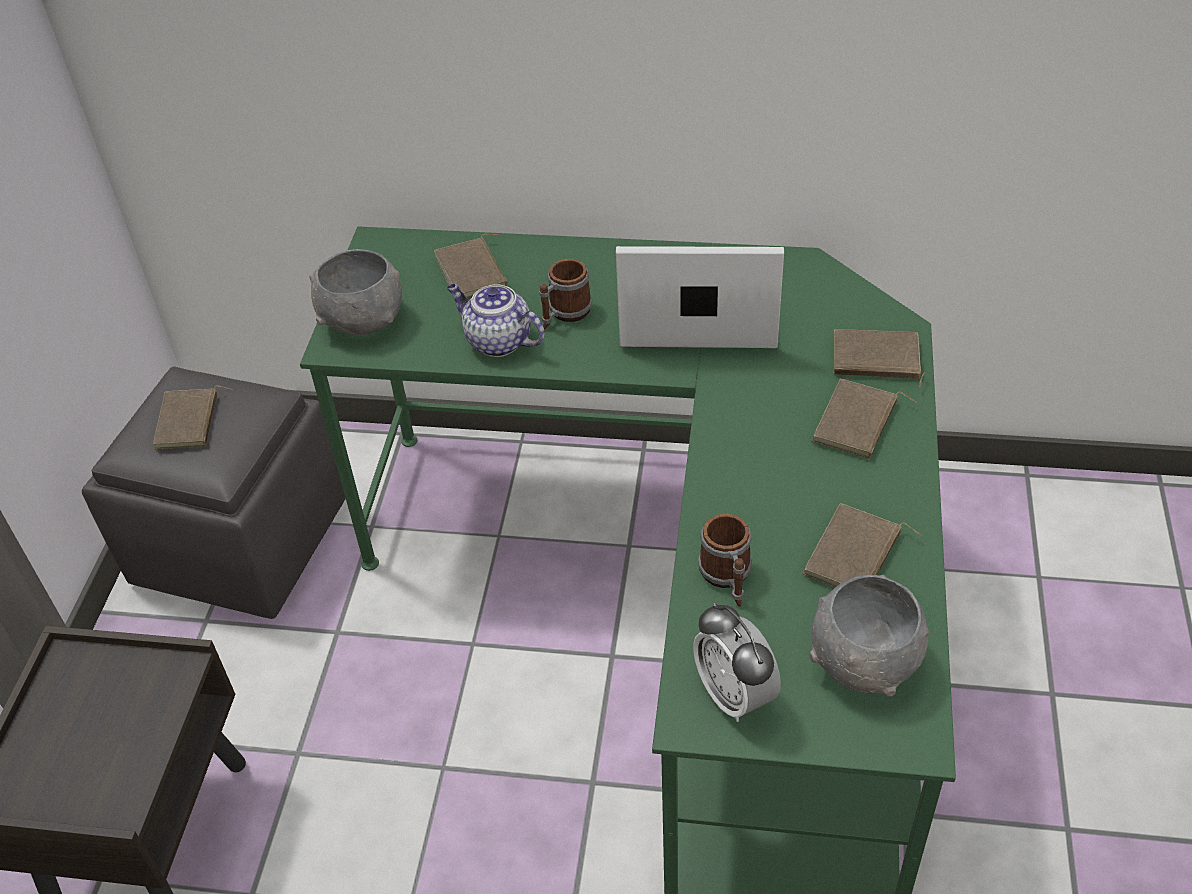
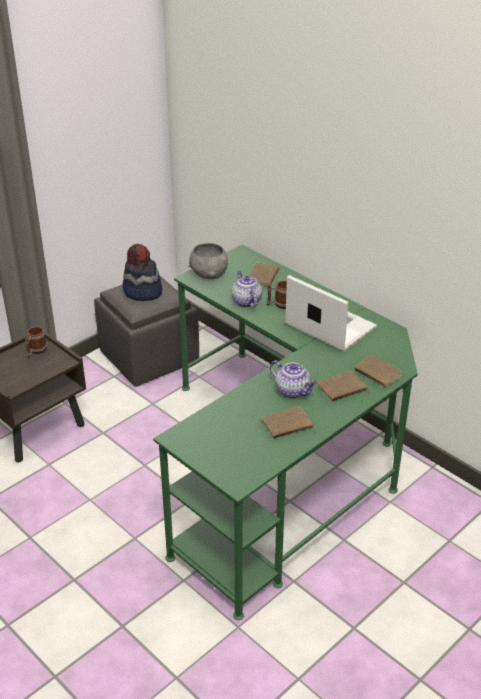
camera: 35 degrees right, 10 degrees down
brown book [153,385,232,449] -> hat [122,244,162,301]
alarm clock [693,603,781,722] -> none
mug [698,514,752,607] -> mug moved to [25,326,47,358]
grey bowl [809,575,929,696] -> none
none -> teapot [270,360,317,398]

